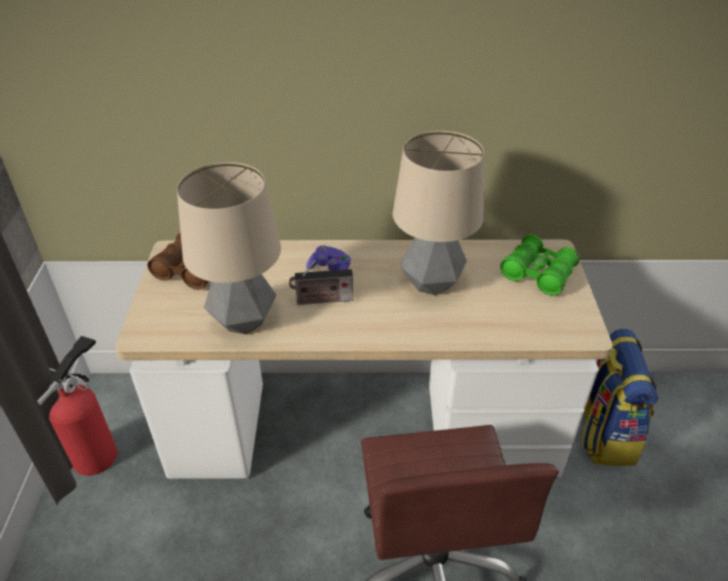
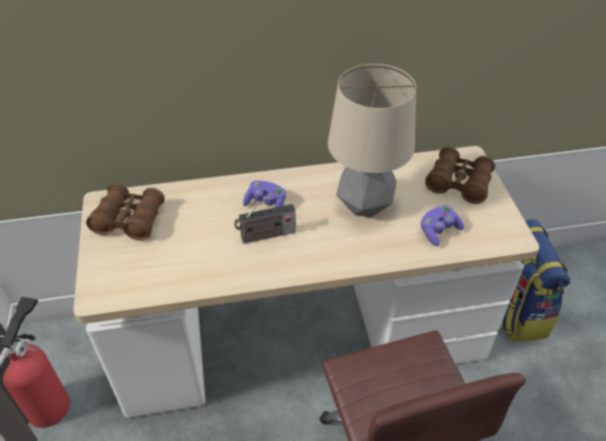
camera: 10 degrees left, 5 degrees up
table lamp [177,162,281,334] -> none
green binoculars [500,234,580,296] -> brown binoculars [425,147,495,204]
none -> purple game controller [421,205,464,246]

